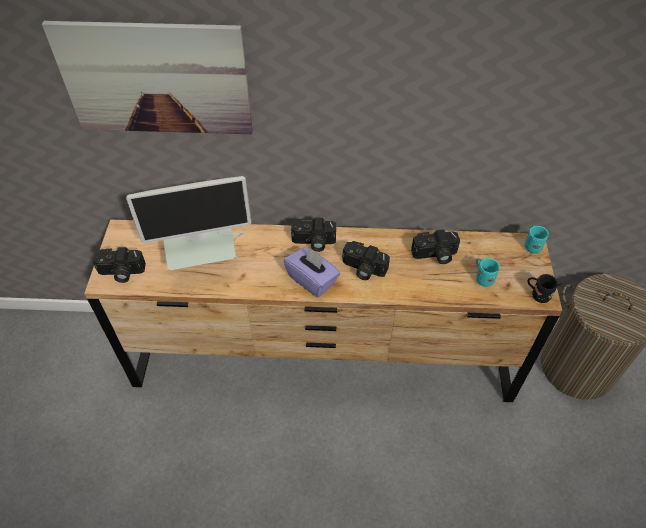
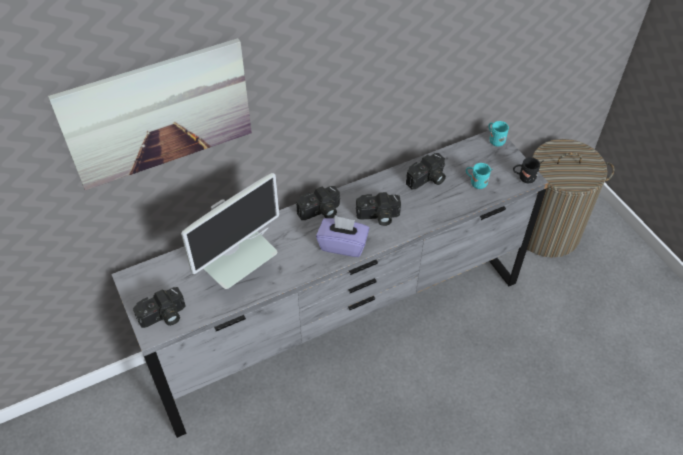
camera: 30 degrees left, 0 degrees up
brown dresser [84,220,562,402] -> grey dresser [111,130,548,438]

